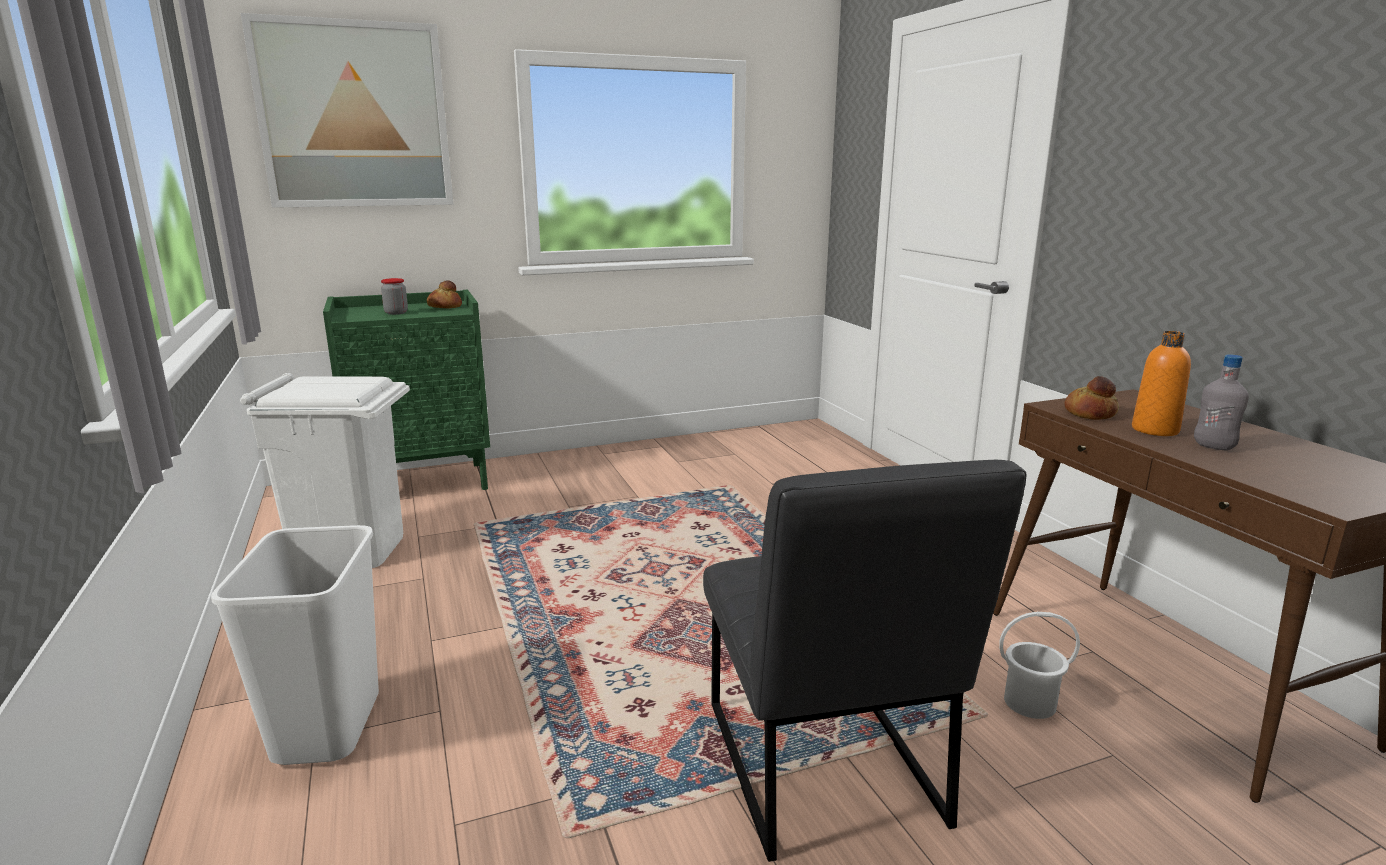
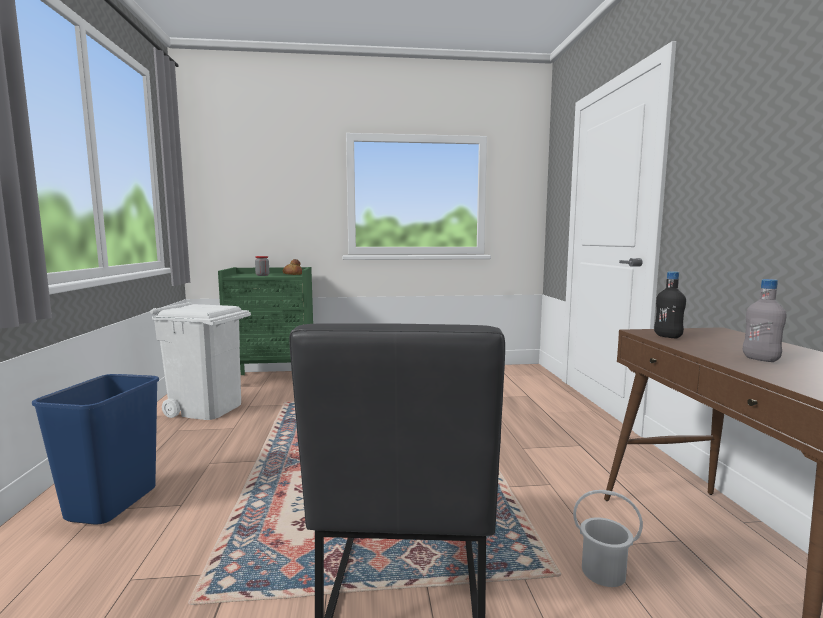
camera: 15 degrees right, 10 degrees down
white trash can [211,525,379,765] -> blue trash can [32,374,159,525]
picture [241,13,453,208] -> none
bread [1064,376,1119,420] -> black bottle [654,271,686,338]
orange bottle [1132,331,1191,436] -> none

